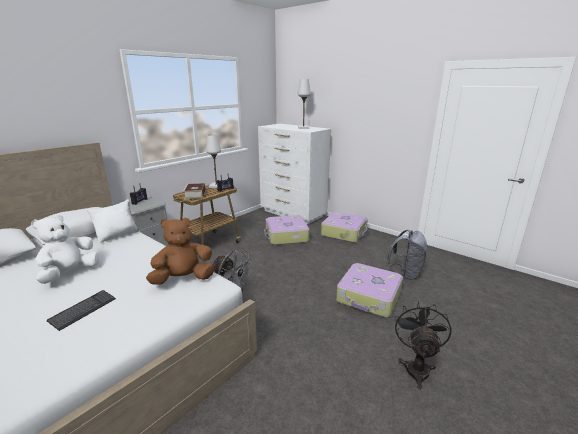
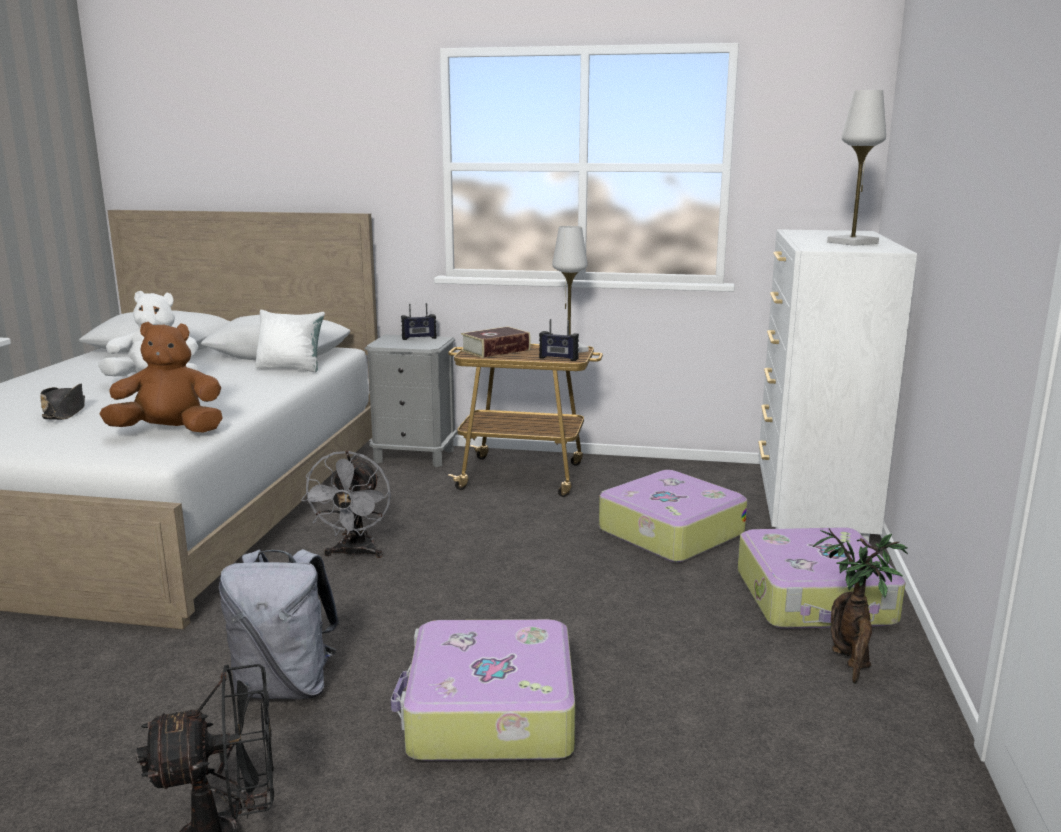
camera: 60 degrees right, 5 degrees down
keyboard [47,290,116,331] -> black hat [40,383,85,420]
brown plush toy [146,217,215,285] -> brown plush toy turned 45 degrees counterclockwise [100,322,223,433]
grey backpack [387,230,428,280] -> grey backpack moved to [219,549,339,699]
none -> potted plant [813,529,908,684]

